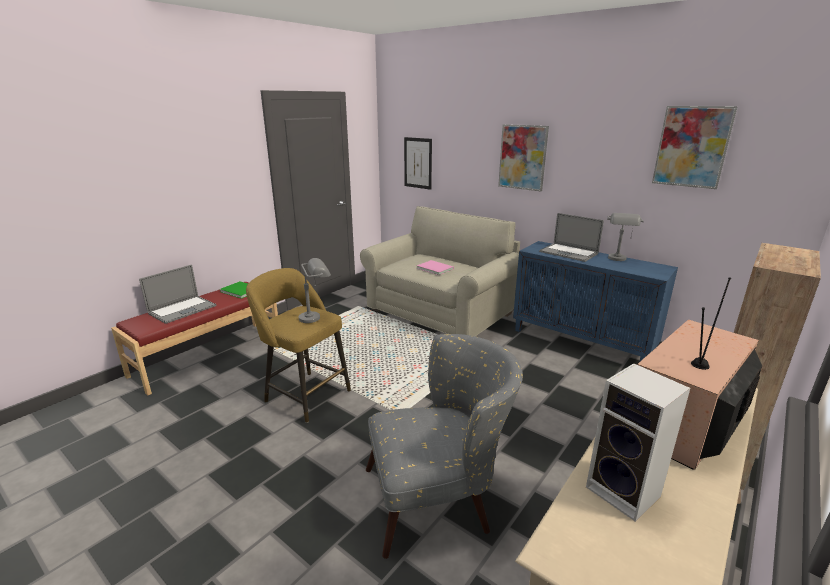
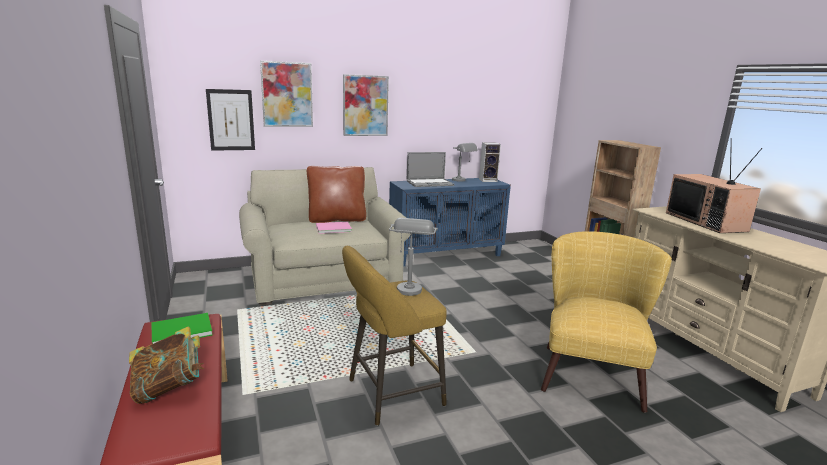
camera: 60 degrees left, 5 degrees down
laptop [139,265,216,324] -> book [129,326,204,404]
grey armchair [366,334,523,559] -> yellow armchair [541,231,672,413]
speaker [586,363,690,522] -> speaker moved to [479,142,501,182]
picture [652,106,738,189] -> picture moved to [260,61,313,127]
none -> brown pillow [307,166,366,223]

